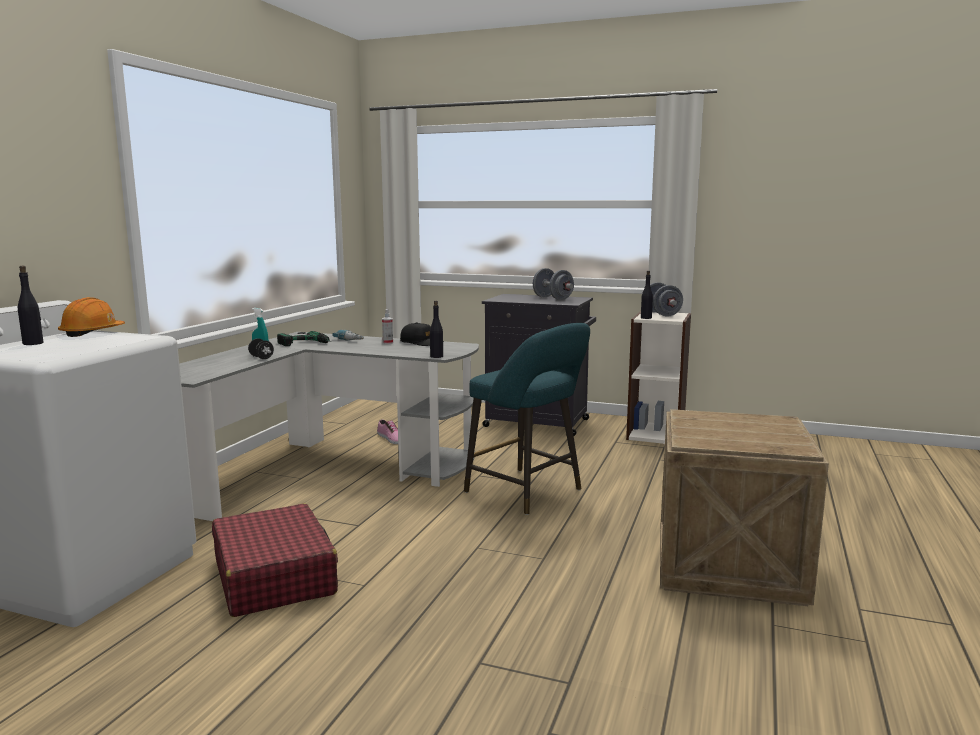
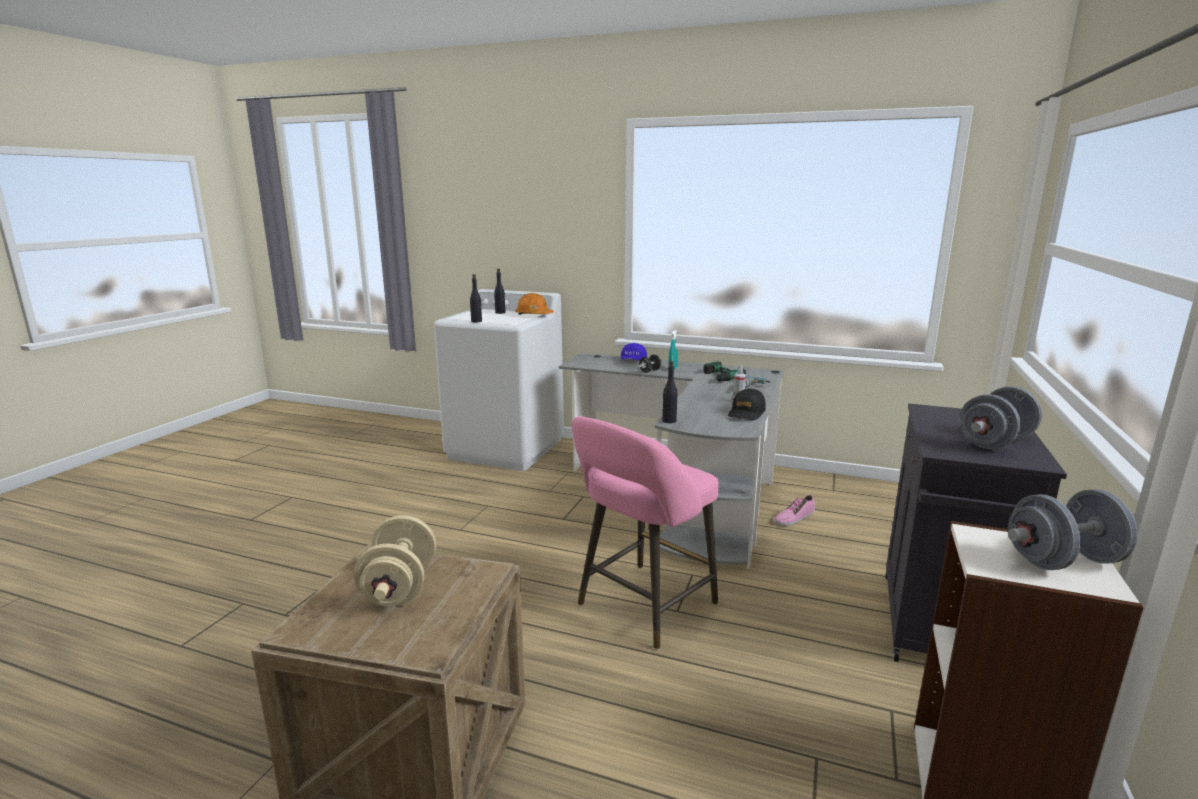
camera: 90 degrees right, 5 degrees up
red suitcase [212,503,338,617] -> none
turquoise stool [464,323,590,515] -> pink stool [572,416,719,649]
black bottle [641,271,653,319] -> black bottle moved to [470,274,482,323]
none -> beige dumbbell [354,515,436,607]
none -> blue cap [620,343,647,361]

